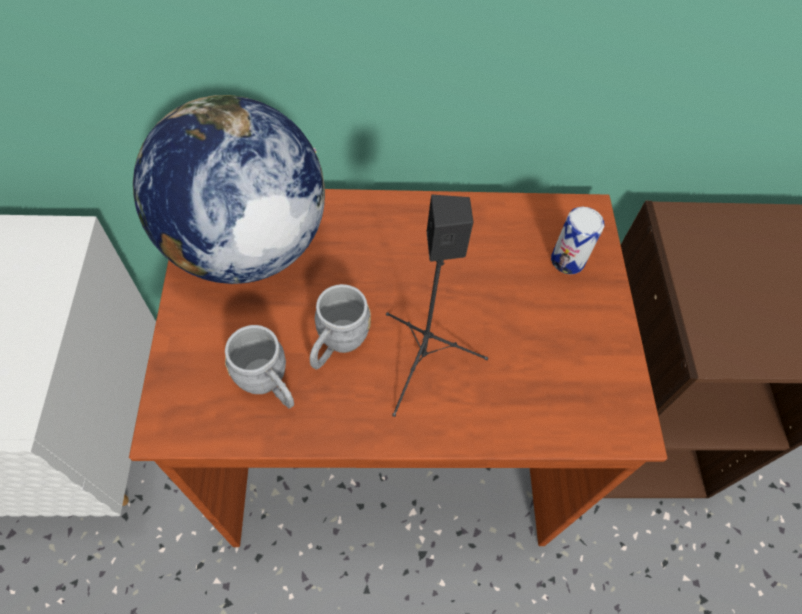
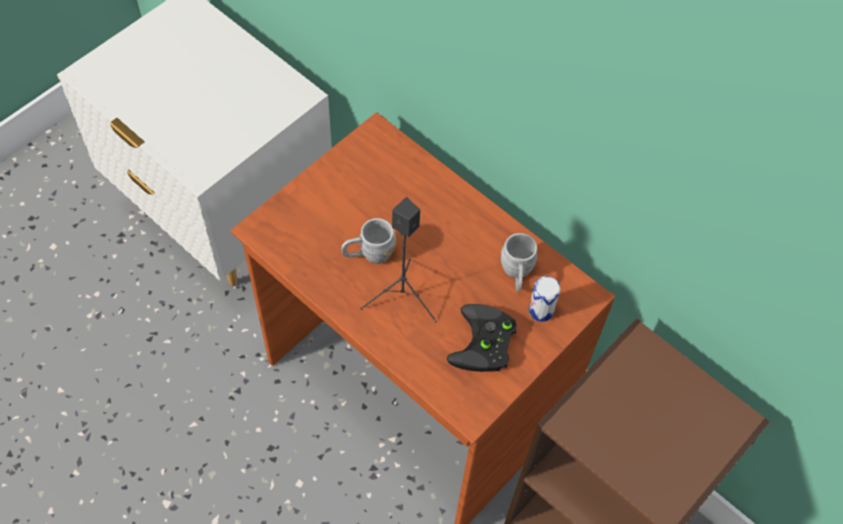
camera: 45 degrees right, 0 degrees up
globe [133,95,325,284] -> none
grey mug [225,325,294,408] -> grey mug moved to [501,233,537,292]
none -> black game controller [447,304,517,372]

